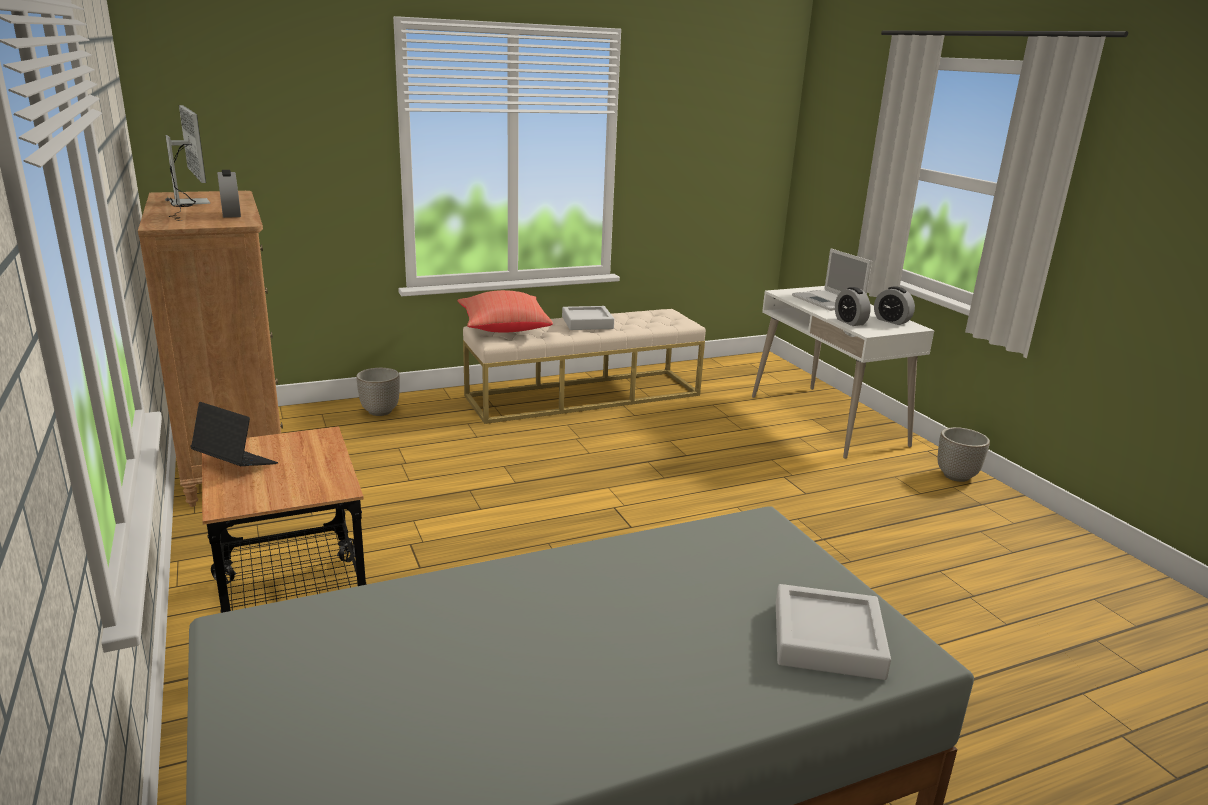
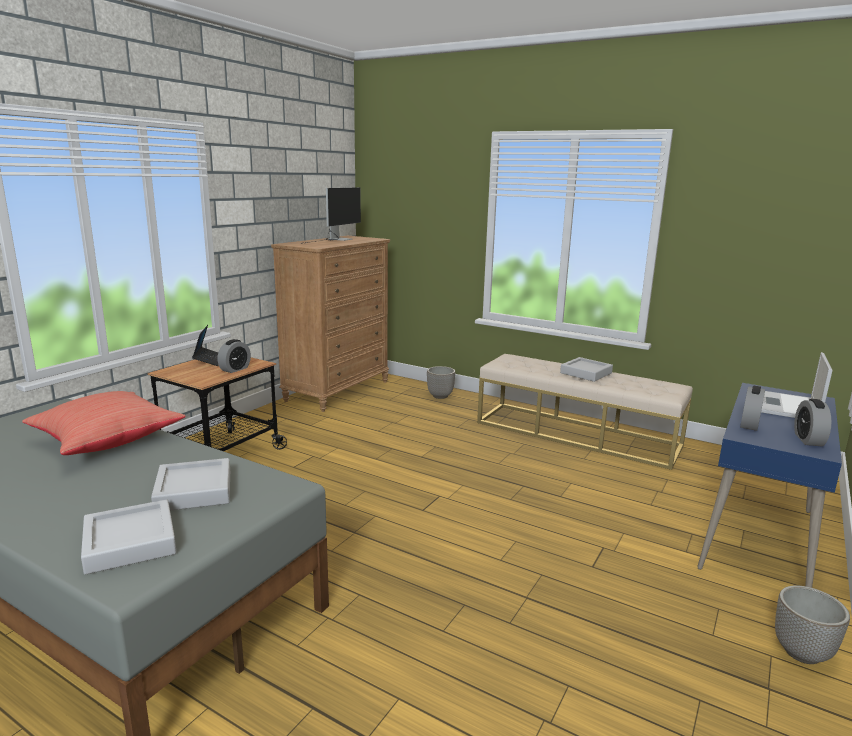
camera: 55 degrees right, 5 degrees down
alarm clock [217,170,241,218] -> alarm clock moved to [217,339,251,373]
red pillow [457,290,553,332] -> red pillow moved to [22,391,185,455]
white desk [752,286,935,459] -> blue desk [697,383,842,588]
none -> grey tray [151,458,230,511]

